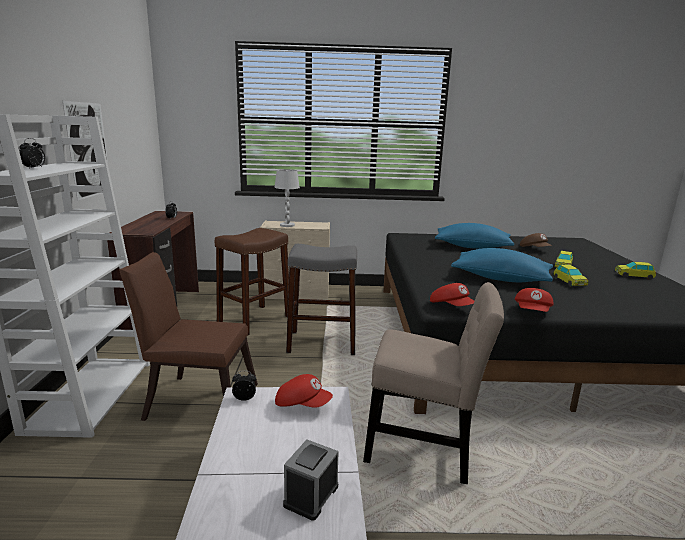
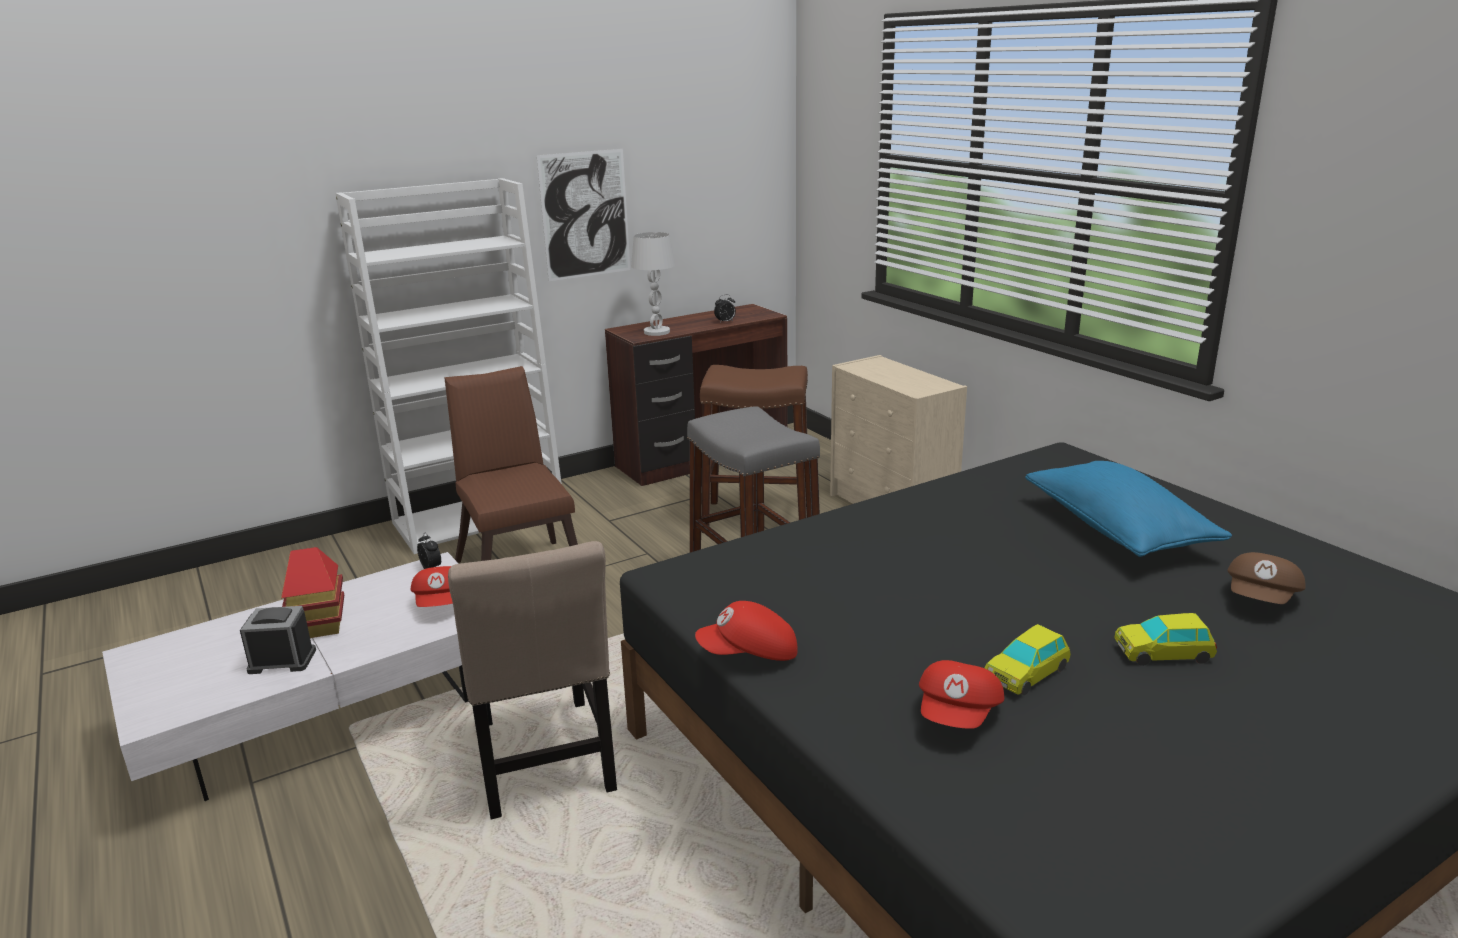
camera: 60 degrees right, 5 degrees up
alarm clock [19,138,45,169] -> none
white table lamp [274,169,300,227] -> white table lamp moved to [631,232,675,336]
red cap [430,283,474,306] -> red cap moved to [919,660,1004,729]
blue pillow [451,248,553,283] -> none
toy car [615,262,656,280] -> none
none -> toy house [281,547,344,638]

